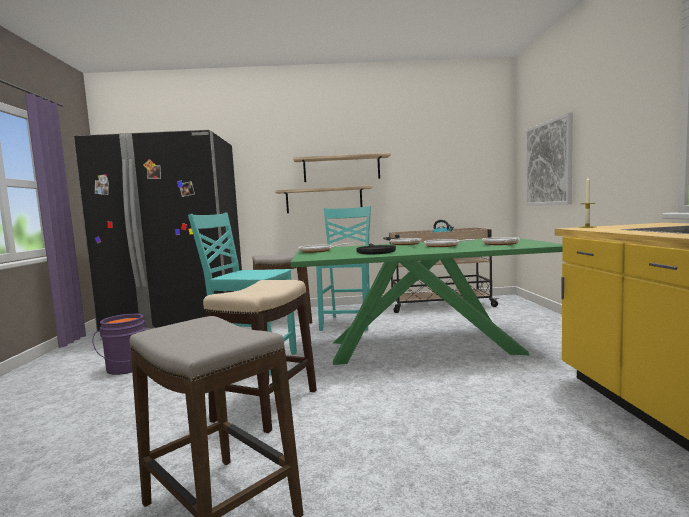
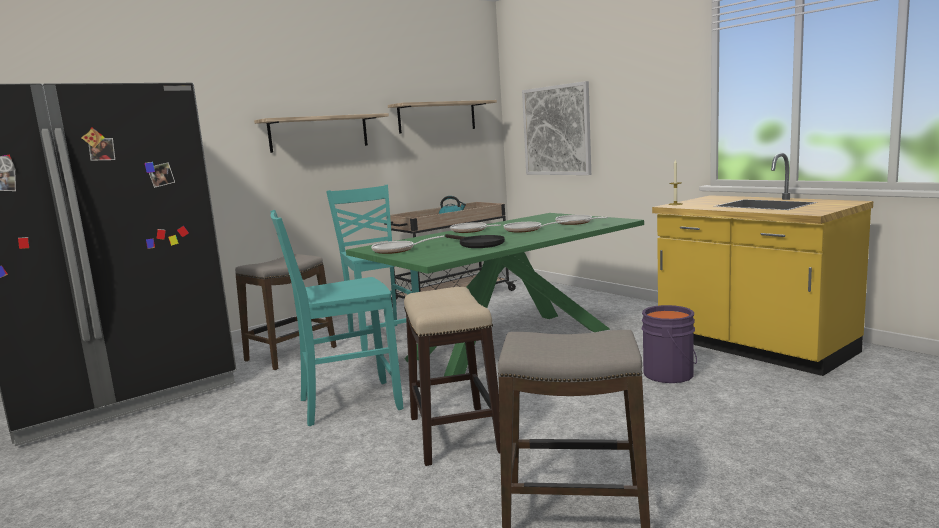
camera: 35 degrees left, 5 degrees up
purple bucket [92,314,154,375] -> purple bucket moved to [642,305,697,383]
shelf [275,186,372,213] -> shelf moved to [388,100,497,134]

